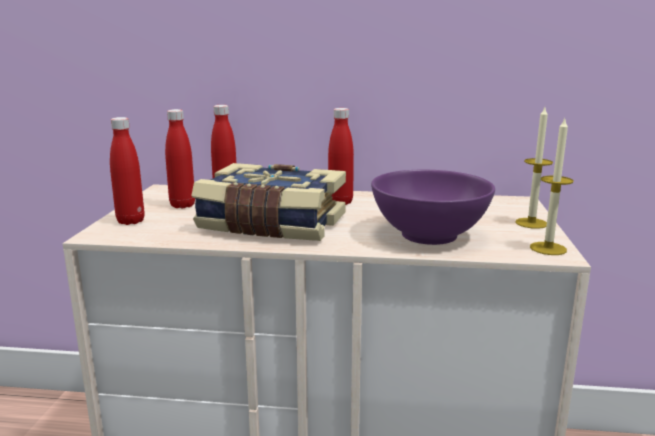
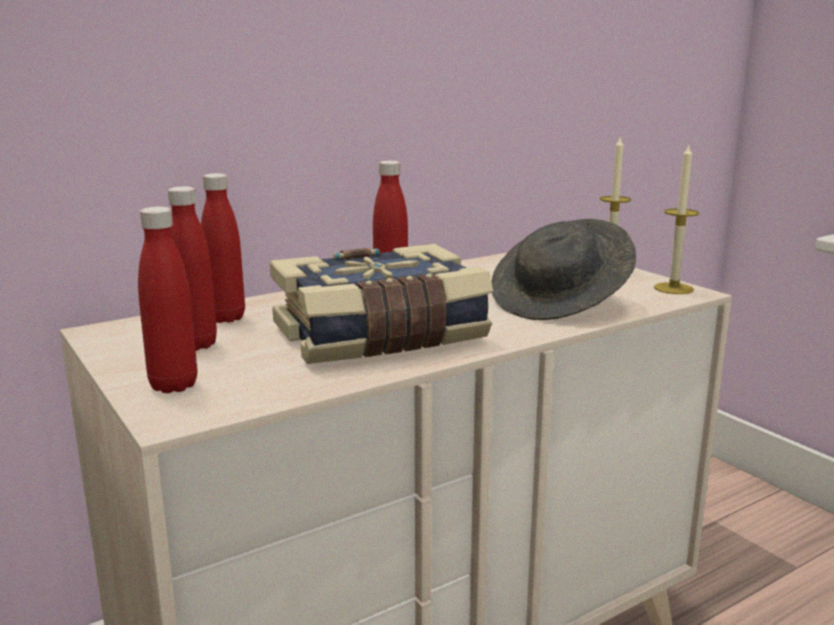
camera: 40 degrees left, 0 degrees up
purple bowl [371,170,495,245] -> grey hat [492,219,636,320]

